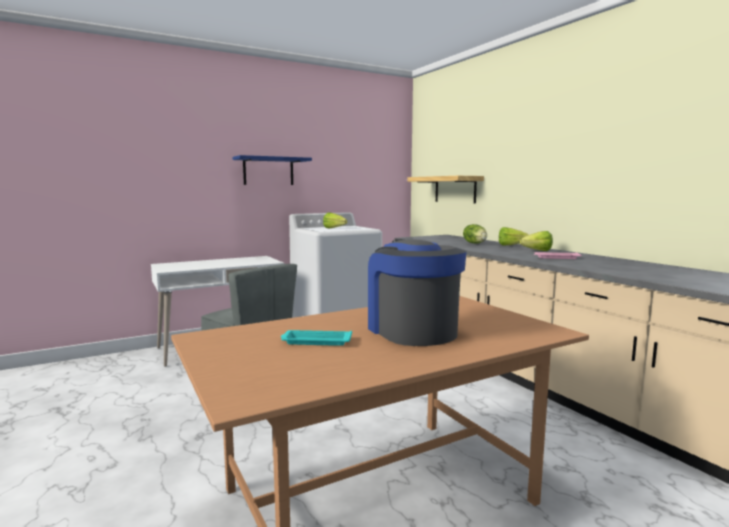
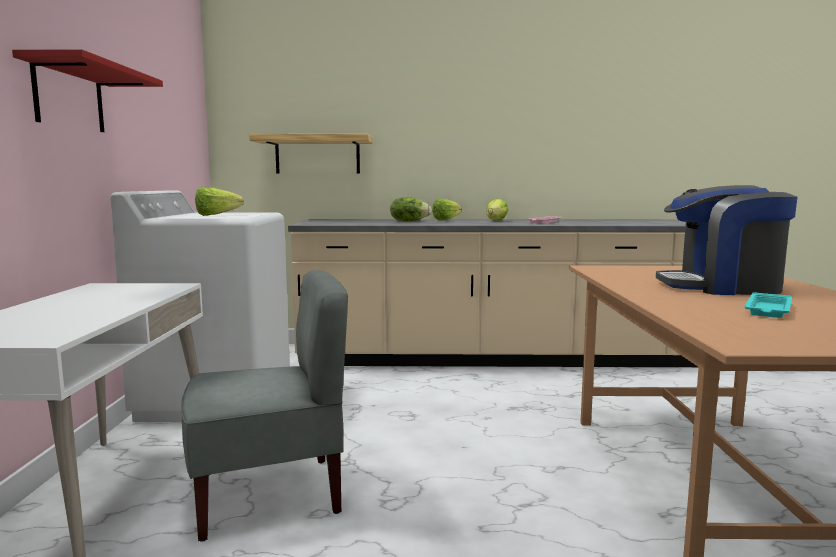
camera: 60 degrees left, 0 degrees up
blue shelf [233,155,312,185] -> red shelf [12,49,163,132]

